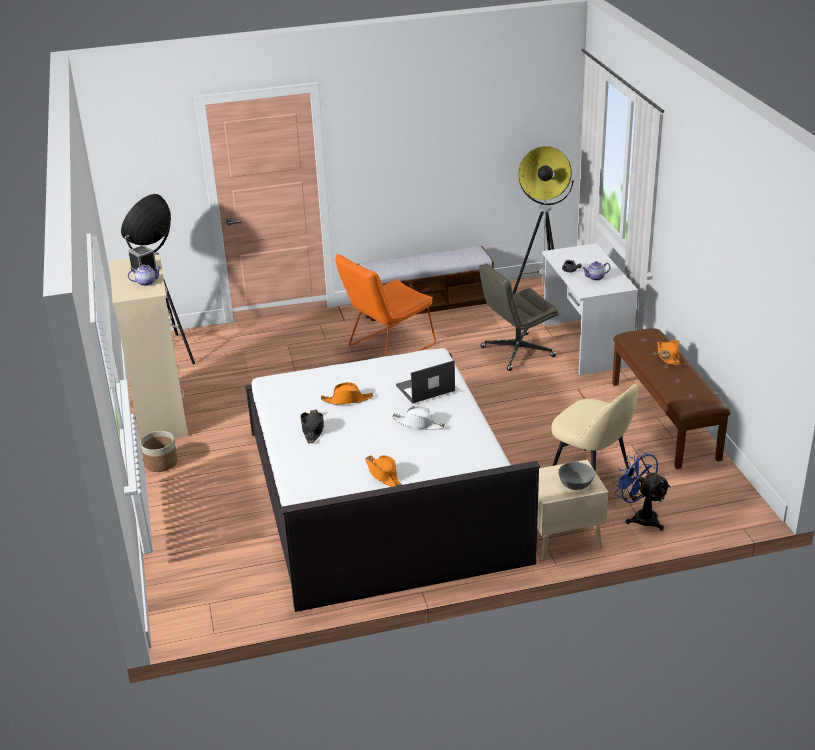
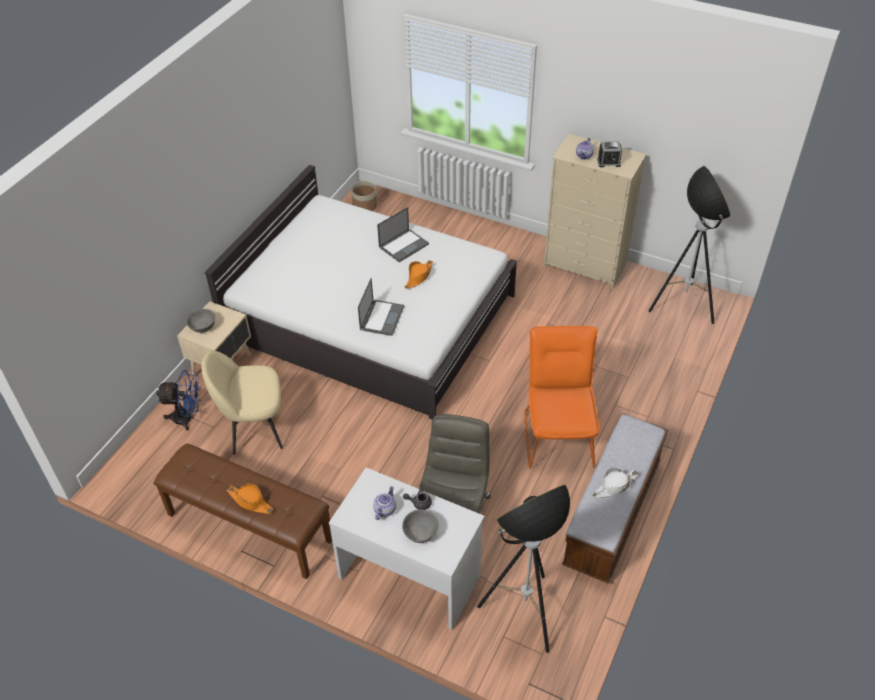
camera: 130 degrees right, 15 degrees up
planter [140,431,178,472] -> planter moved to [351,181,378,211]
black hat [300,410,324,443] -> laptop [377,207,429,262]
orange hat [365,455,402,487] -> none
white hat [393,406,445,430] -> white hat moved to [592,468,638,498]
none -> grey bowl [402,509,439,543]

